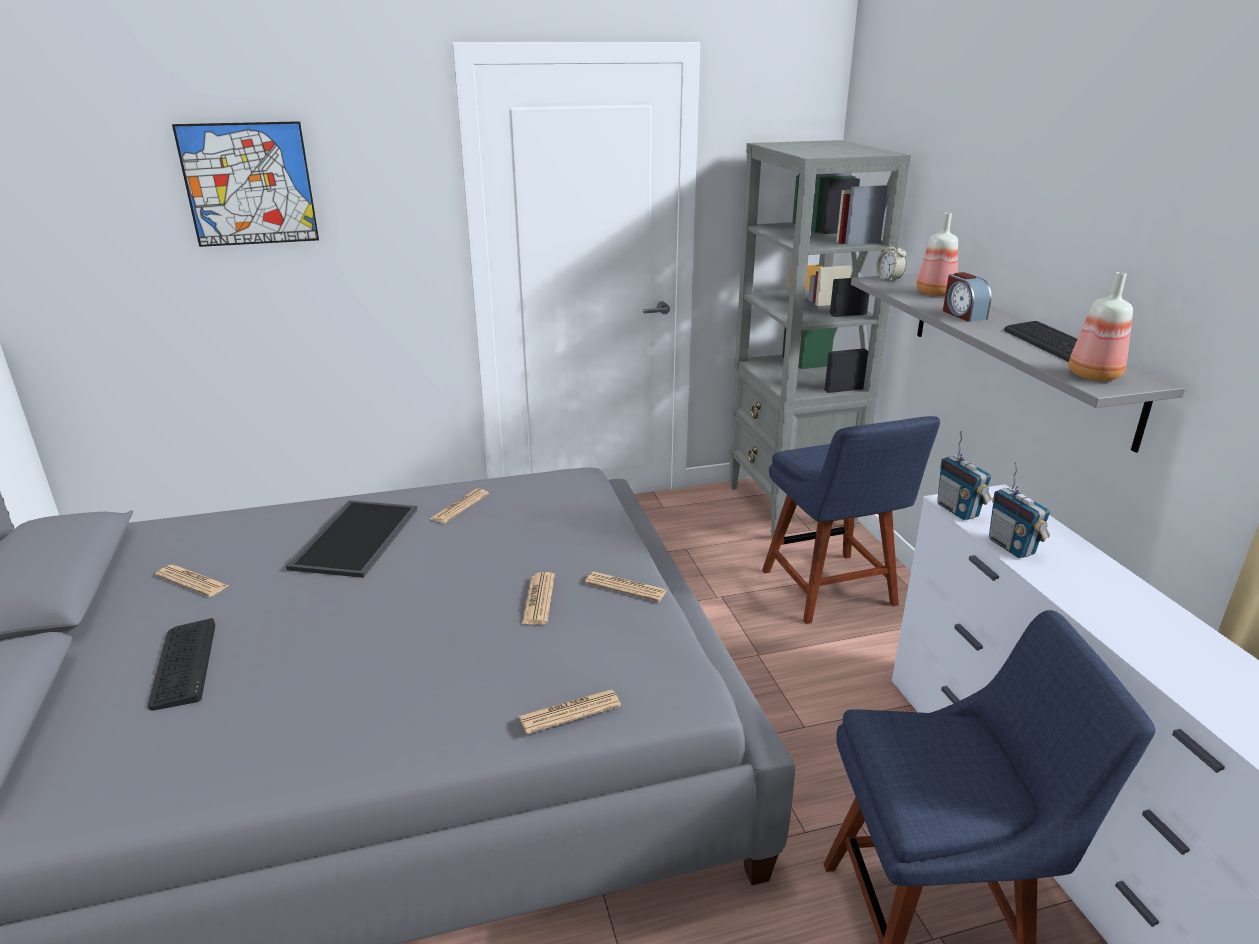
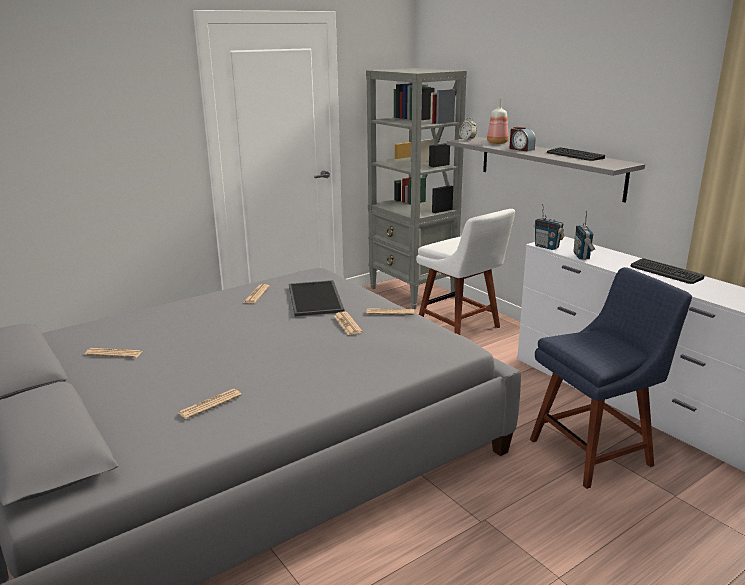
camera: 20 degrees left, 5 degrees down
keyboard [148,618,215,710] -> keyboard moved to [631,258,705,284]
picture [172,121,319,247] -> none
tray [286,500,417,578] -> tray moved to [289,280,345,316]
newspaper [519,689,621,734] -> newspaper moved to [178,389,242,419]
blue chair [762,416,940,624] -> white chair [416,209,515,335]
radio [989,462,1050,558] -> radio turned 45 degrees clockwise [573,211,595,260]
bottle [1069,272,1133,381] -> none

